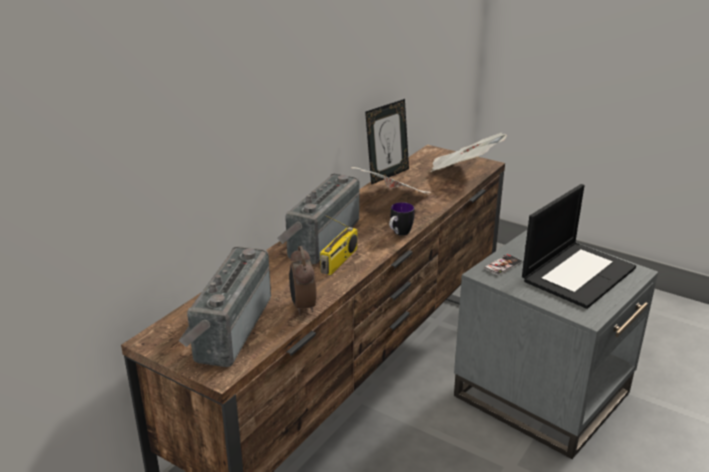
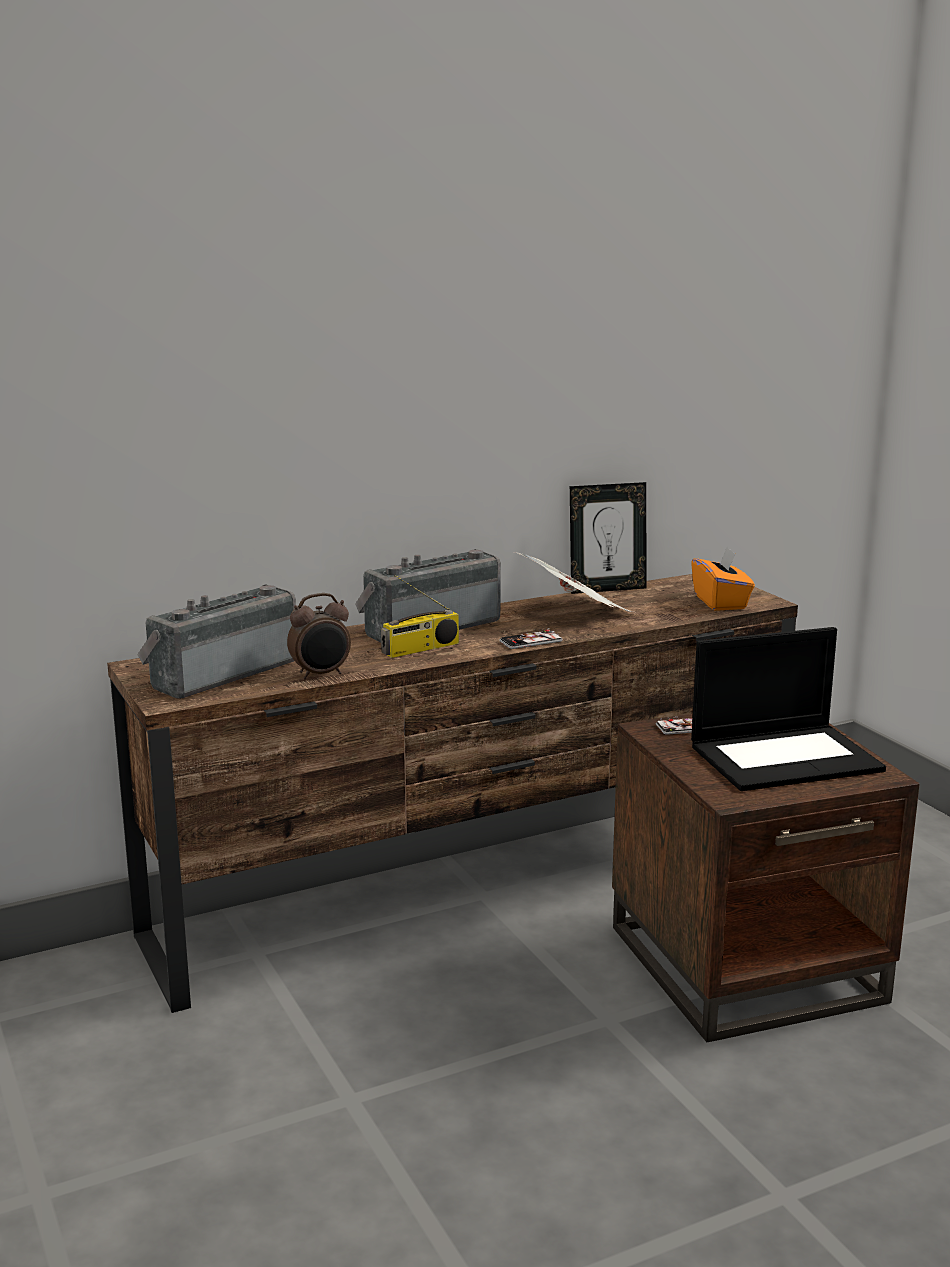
camera: 30 degrees right, 10 degrees down
alarm clock [289,246,317,315] -> alarm clock turned 135 degrees counterclockwise [287,593,351,680]
mug [389,202,415,236] -> phone [499,628,563,649]
newspaper [430,132,507,172] -> orange tissue box [691,547,755,611]
grey side table [454,229,658,459] -> brown side table [612,714,920,1042]

